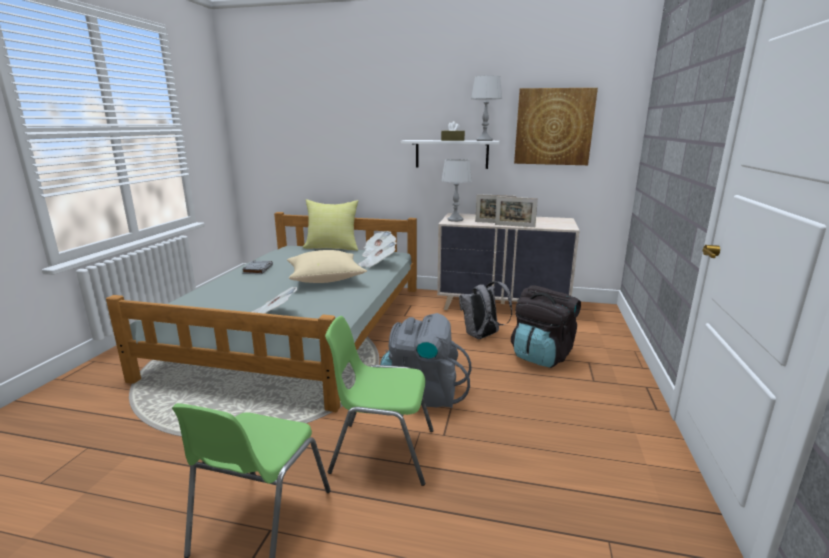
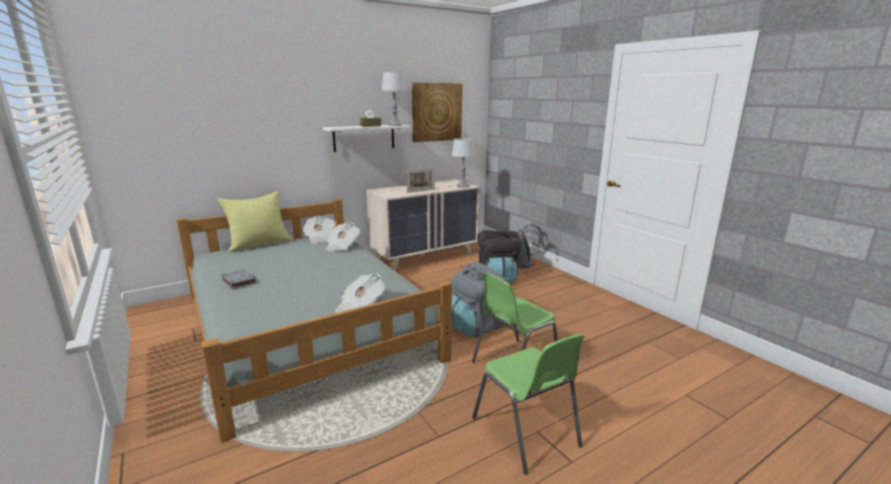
camera: 45 degrees left, 0 degrees up
beige pillow [287,250,367,283] -> none
grey table lamp [441,159,472,222] -> grey table lamp moved to [452,138,476,187]
grey backpack [459,281,512,339] -> grey backpack moved to [518,224,545,268]
picture frame [495,196,538,227] -> none

